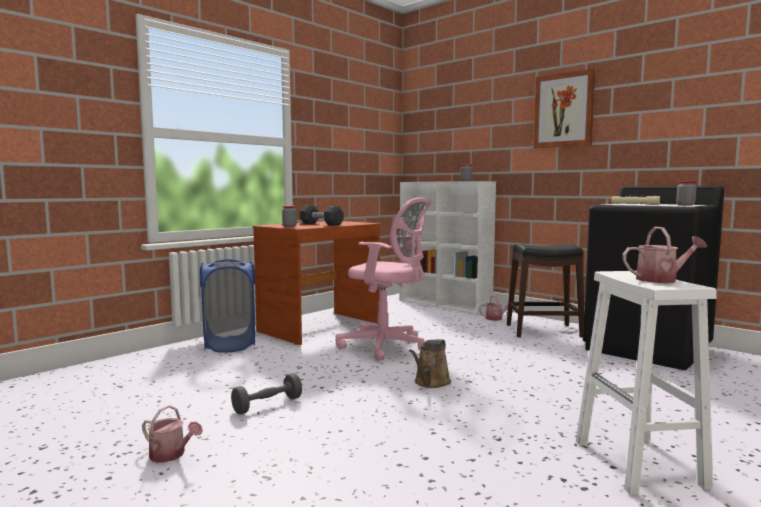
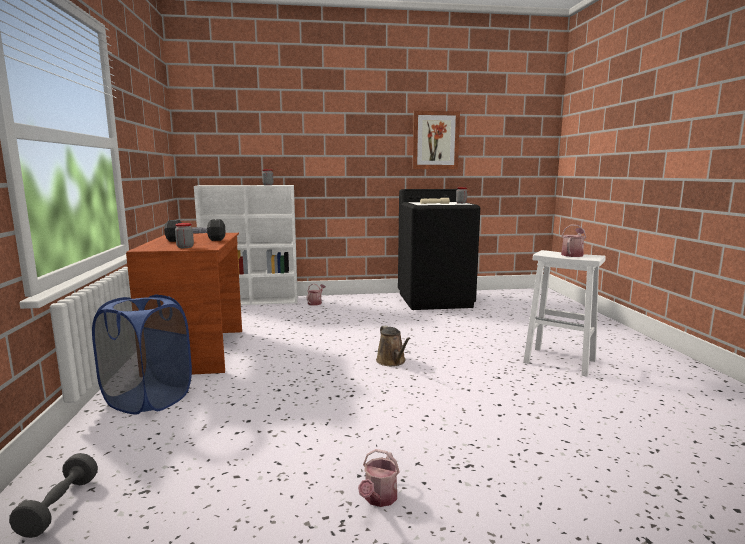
camera: 50 degrees left, 5 degrees up
watering can [142,405,203,463] -> watering can turned 135 degrees clockwise [358,449,400,507]
grey dumbbell [231,373,302,414] -> grey dumbbell moved to [9,453,98,538]
pink office chair [335,198,431,361] -> none
black stool [507,244,584,338] -> none
picture [533,69,595,149] -> picture moved to [413,111,460,169]

